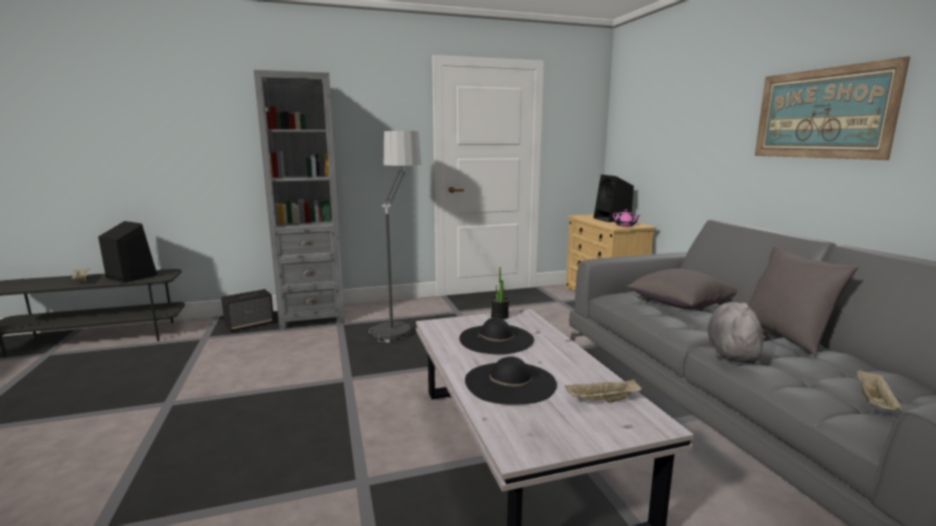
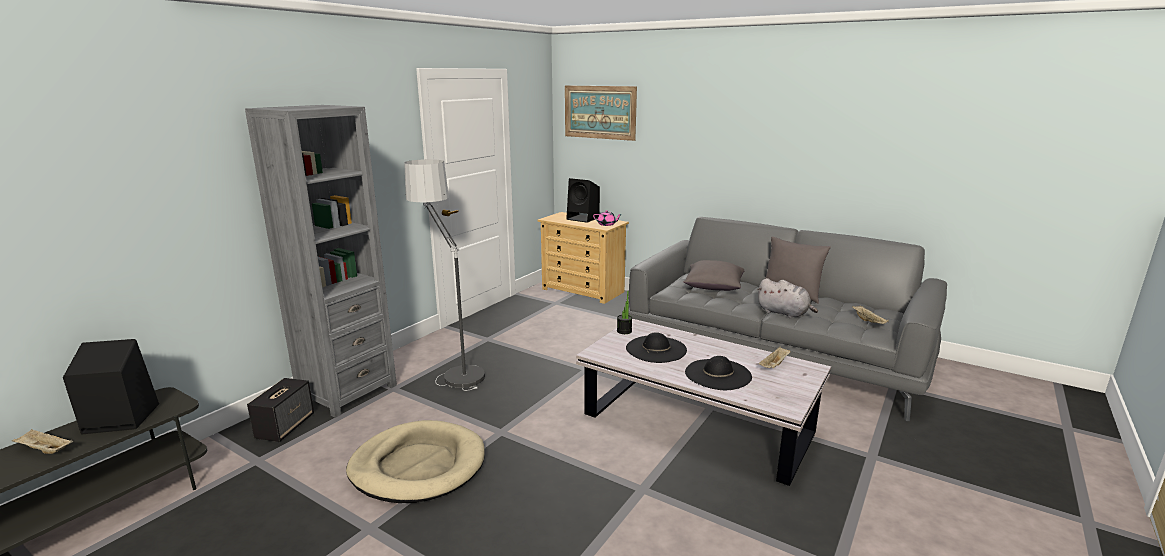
camera: 40 degrees left, 5 degrees up
grey plush toy [707,302,767,364] -> grey plush toy turned 150 degrees clockwise [757,278,818,318]
picture [755,56,910,160] -> picture moved to [565,86,637,141]
none -> beige dog bed [346,420,485,503]

